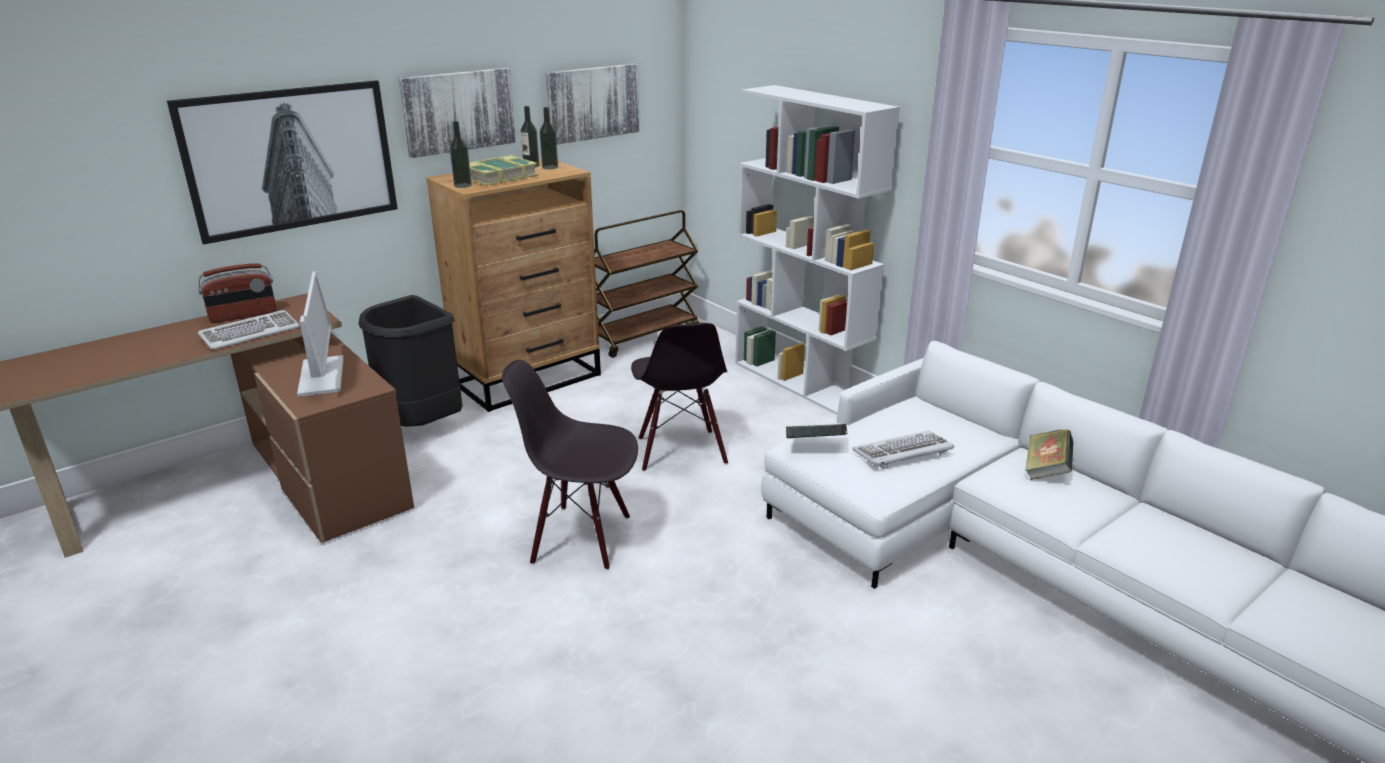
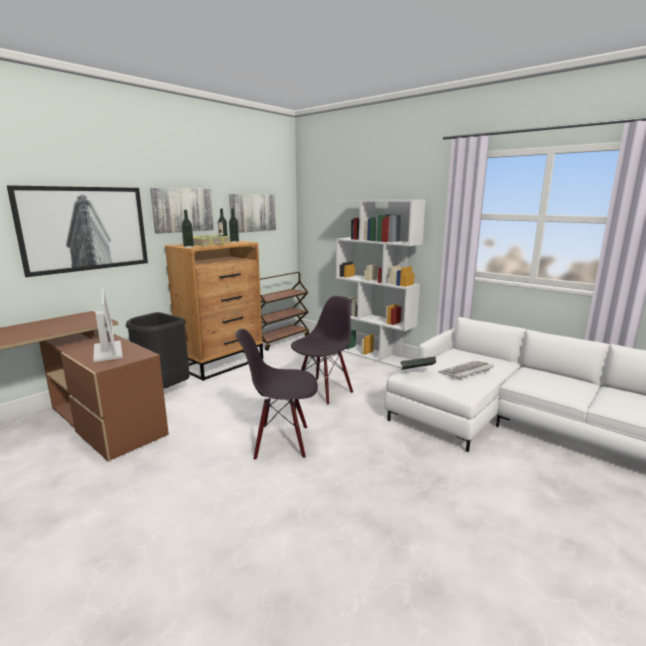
camera: 10 degrees left, 10 degrees down
radio [198,263,276,323] -> none
keyboard [198,310,300,350] -> none
black chair [631,323,728,471] -> black chair turned 120 degrees counterclockwise [291,296,353,405]
book [1025,430,1073,480] -> none

